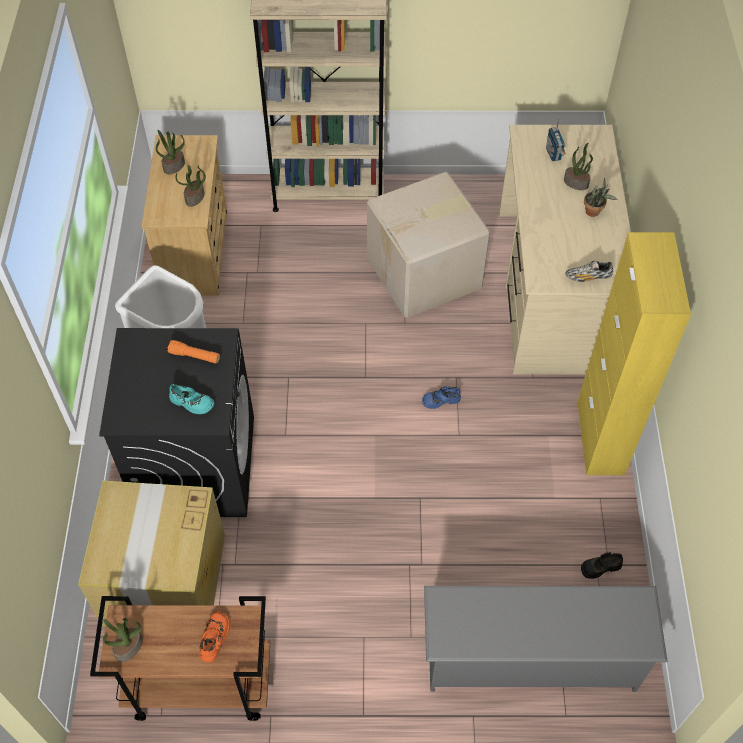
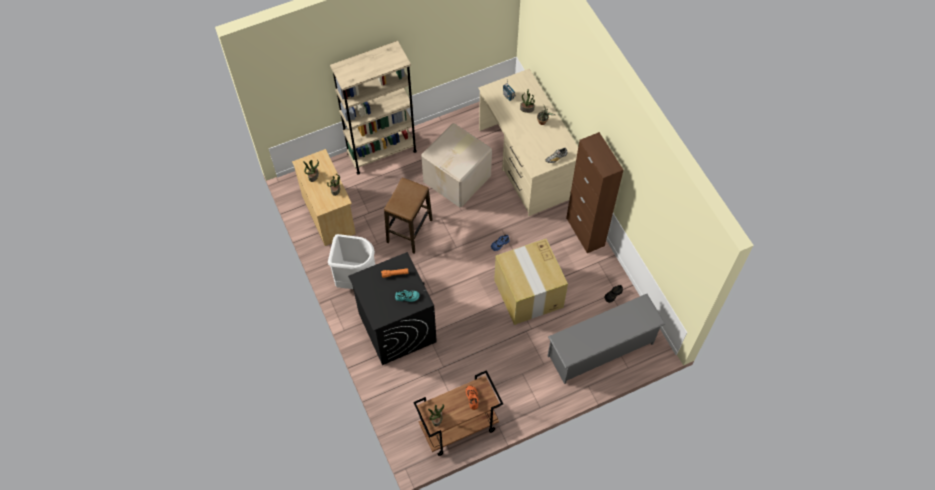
camera: 25 degrees left, 5 degrees up
cardboard box [78,481,225,627] -> cardboard box moved to [494,239,568,325]
yellow cabinet [577,232,691,475] -> brown cabinet [566,132,623,253]
none -> stool [384,178,433,254]

